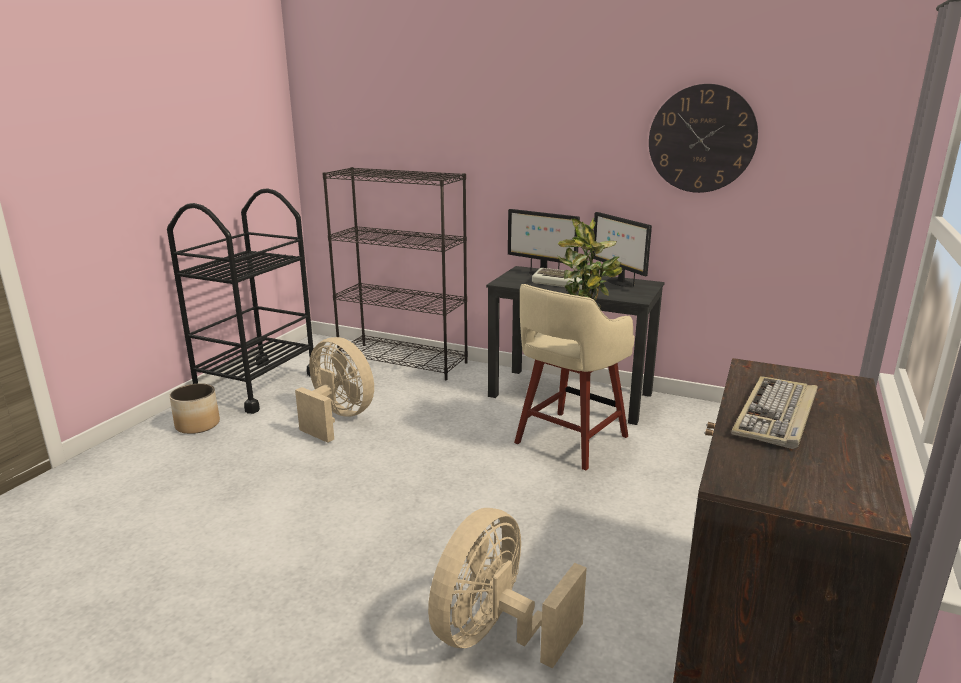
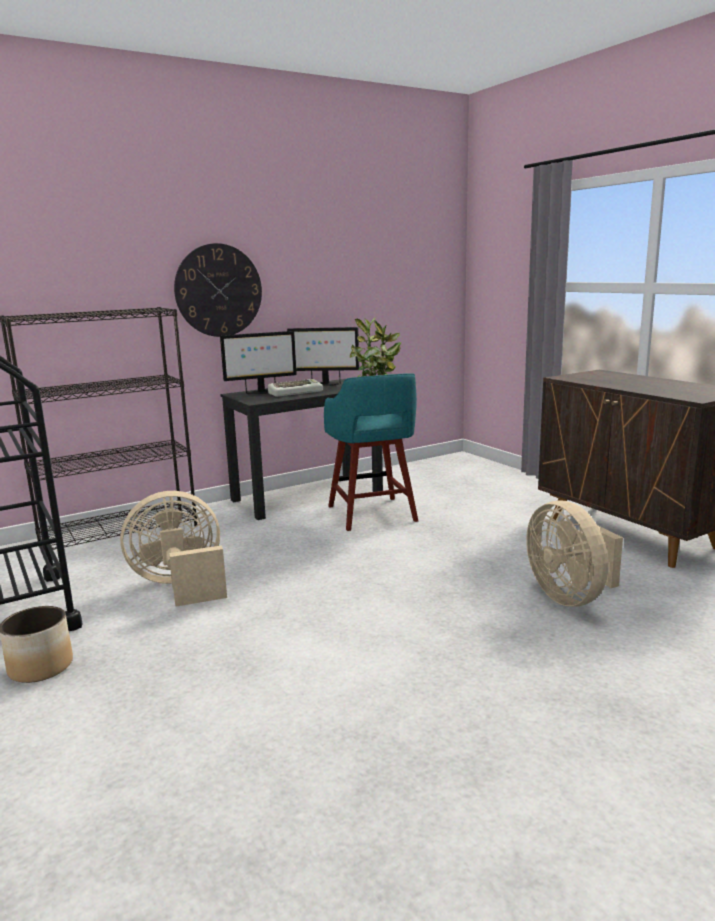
camera: 55 degrees left, 5 degrees down
beige stool [514,284,635,471] -> turquoise stool [324,373,418,531]
wall clock [649,84,758,193] -> wall clock moved to [174,243,262,337]
keyboard [731,376,818,449] -> none

